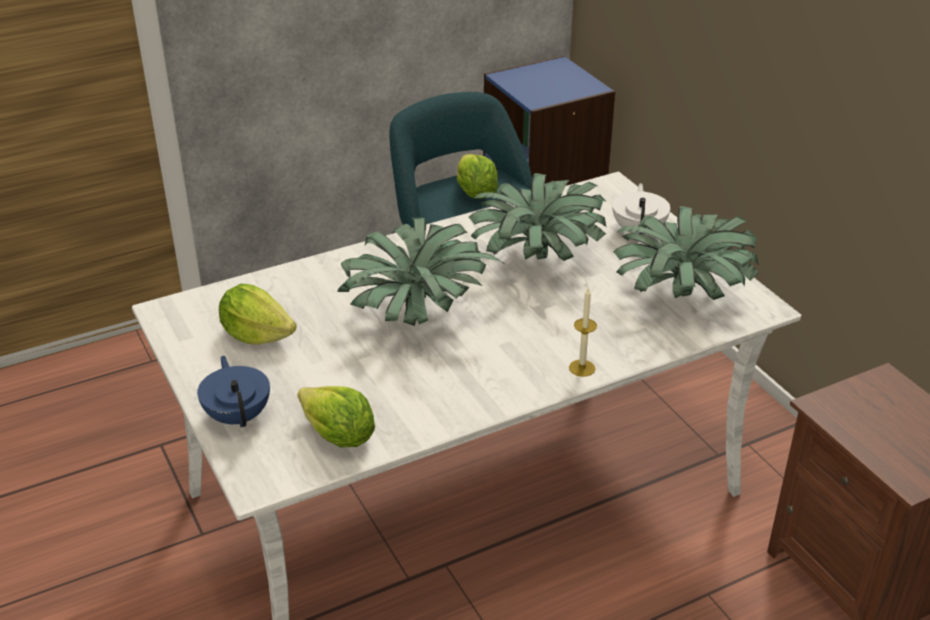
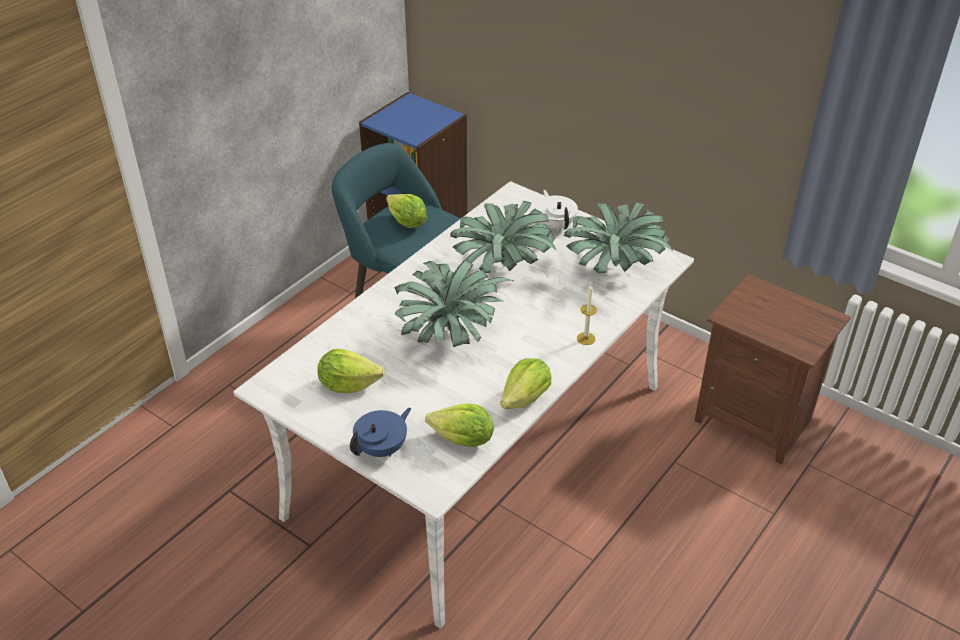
camera: 25 degrees left, 5 degrees up
blue teapot [197,356,270,427] -> blue teapot turned 90 degrees clockwise [350,408,411,457]
none -> lettuce [500,358,551,409]

